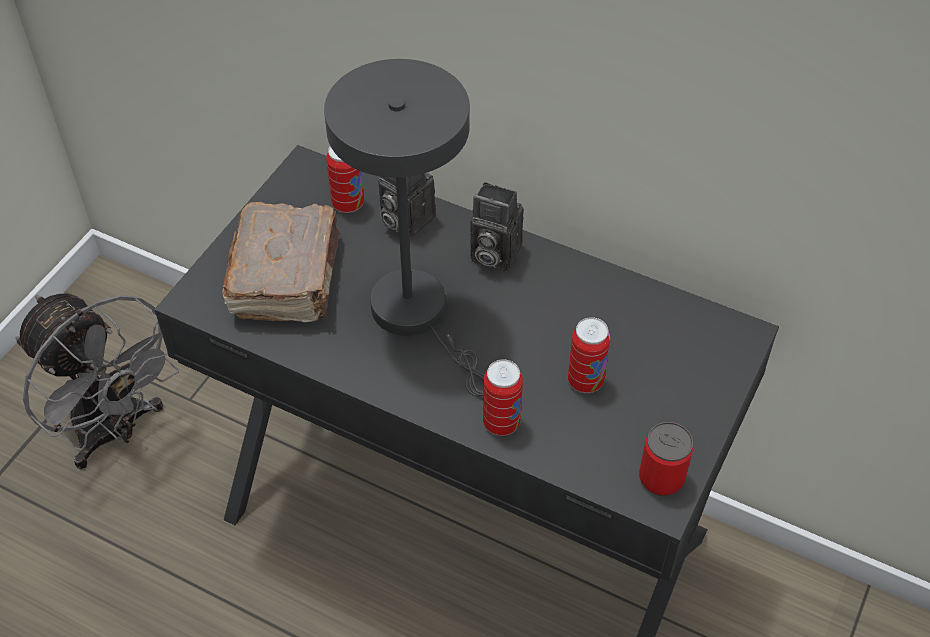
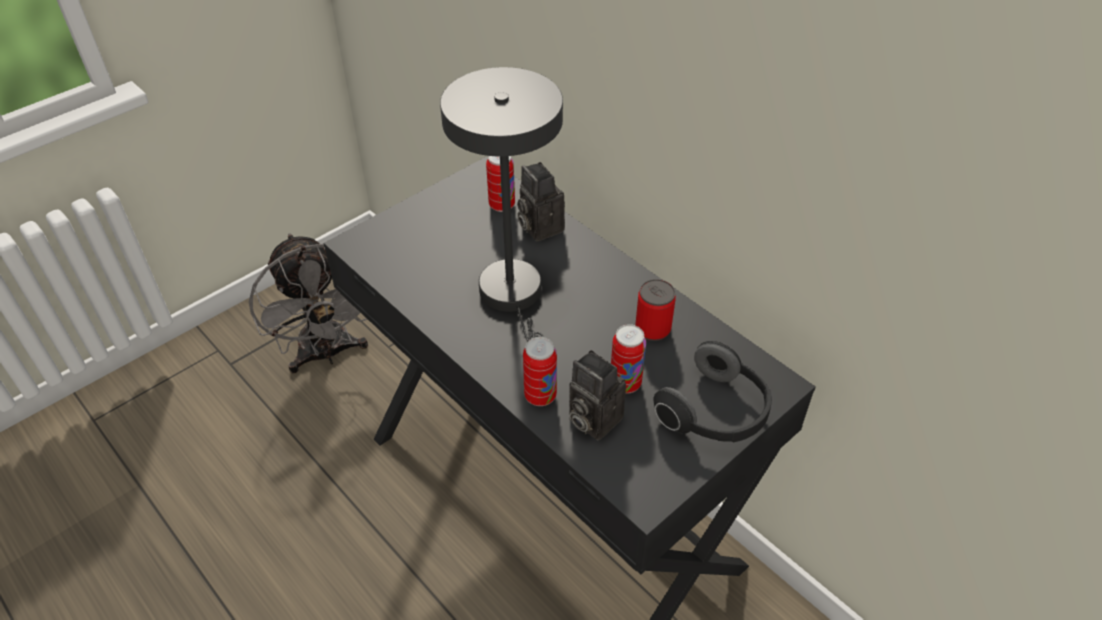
camera: 20 degrees right, 5 degrees down
brown book [223,202,340,323] -> none
camera [470,182,524,272] -> camera moved to [569,350,626,440]
can [639,422,693,496] -> can moved to [635,279,676,341]
none -> headphones [653,341,772,442]

